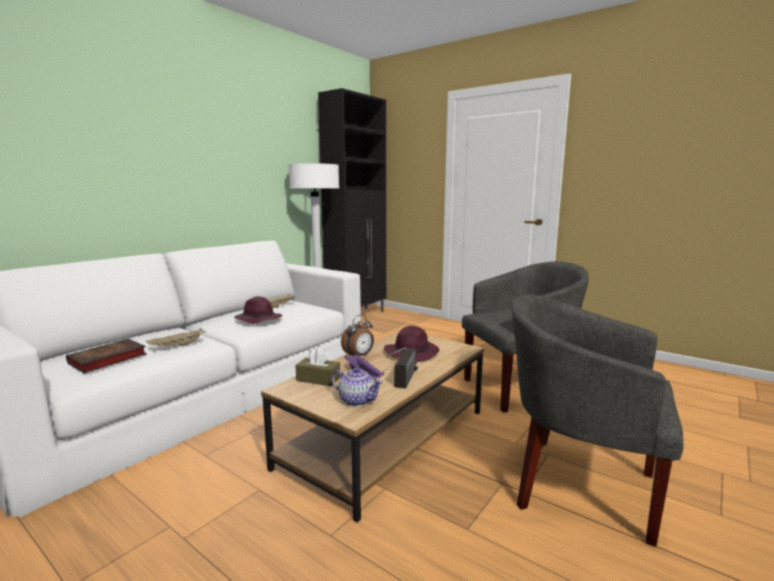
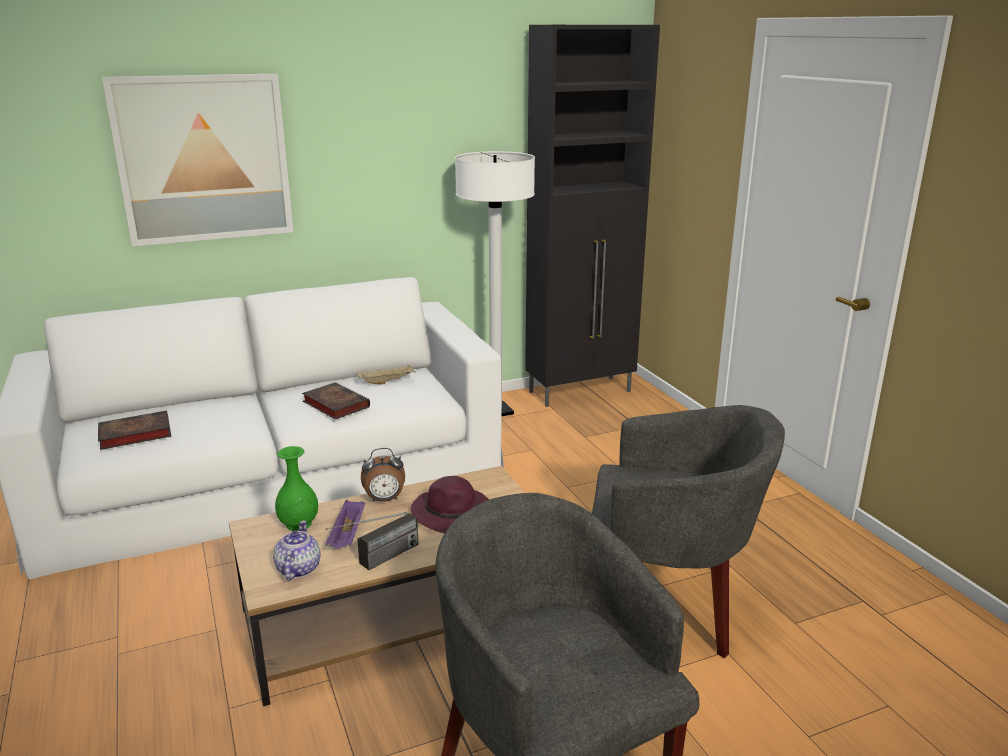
camera: 30 degrees right, 10 degrees up
beige tray [146,328,205,346] -> none
purple hat [234,296,283,324] -> book [302,382,370,419]
brown tissue box [295,347,341,386] -> green vase [275,446,318,531]
teapot [332,367,383,407] -> teapot turned 150 degrees counterclockwise [273,521,321,580]
none -> picture [102,74,294,246]

